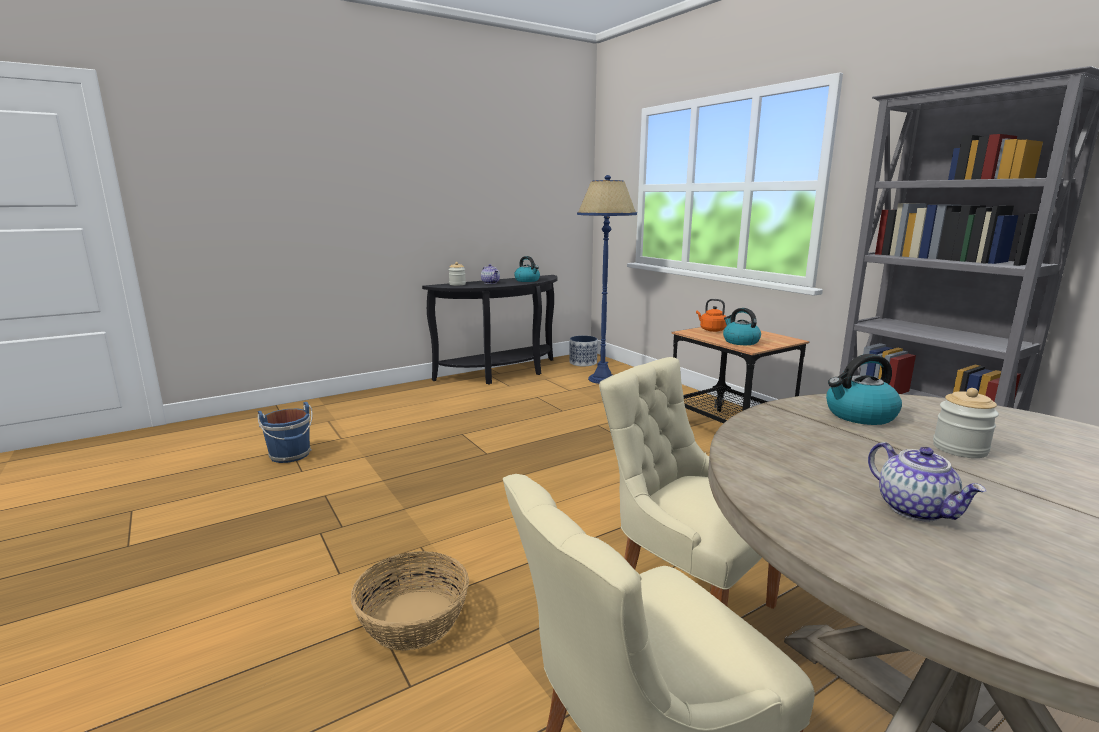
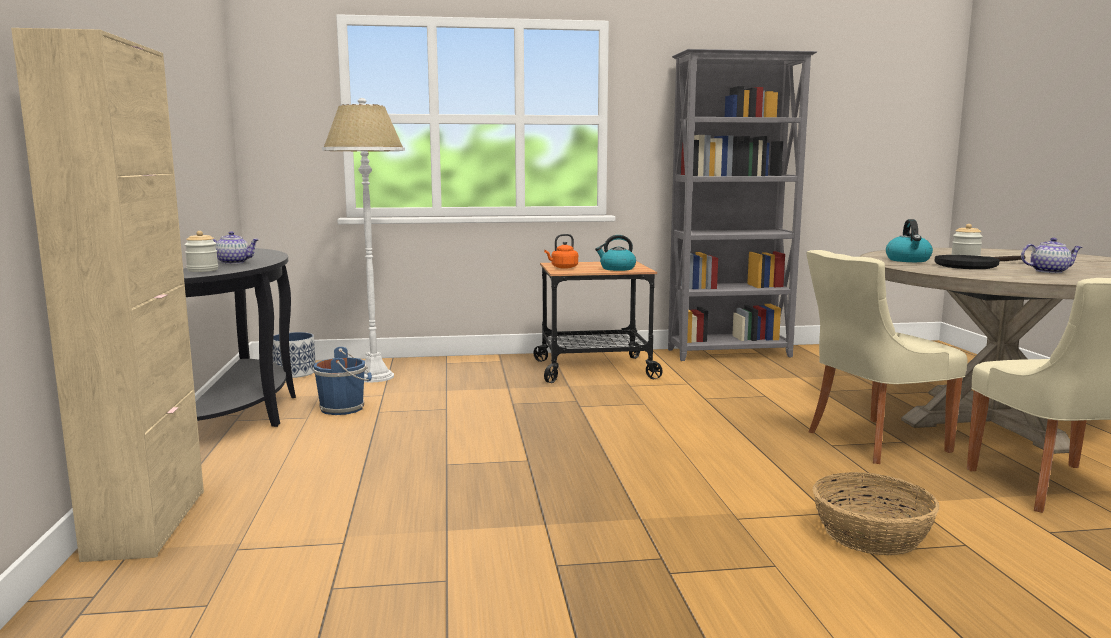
camera: 65 degrees left, 5 degrees down
blue bucket [258,402,313,463] -> blue bucket moved to [313,347,372,415]
kettle [514,256,540,282] -> none
blue floor lamp [577,175,637,384] -> white floor lamp [322,98,405,383]
none -> beige cabinet [11,28,204,562]
none -> black frying pan [935,255,1025,269]

